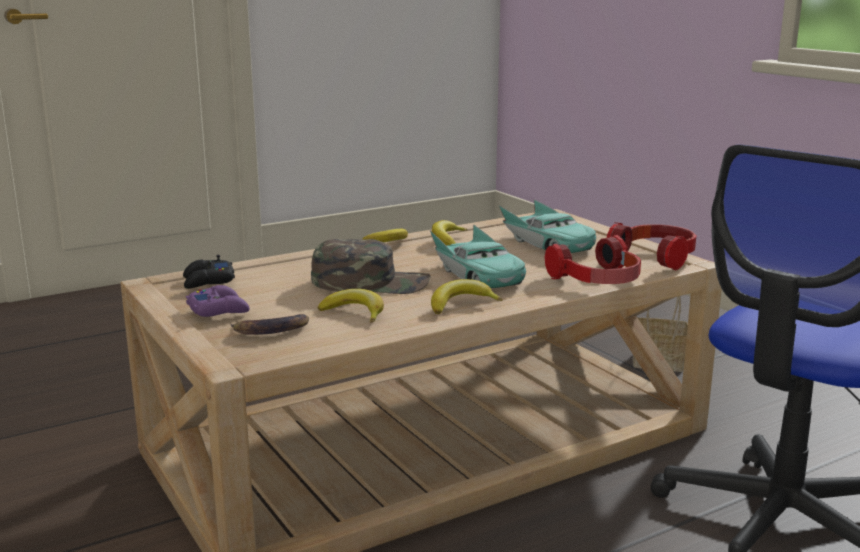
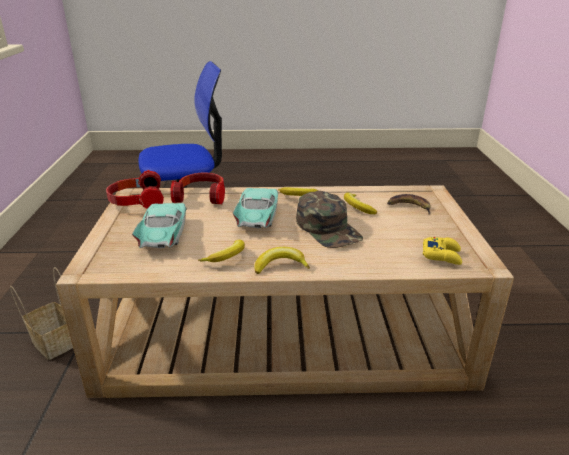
camera: 150 degrees left, 10 degrees up
black game controller [183,255,235,289] -> yellow game controller [423,237,462,265]
purple game controller [186,285,250,317] -> none
green cap [311,239,431,294] -> green cap turned 150 degrees counterclockwise [296,191,363,248]

